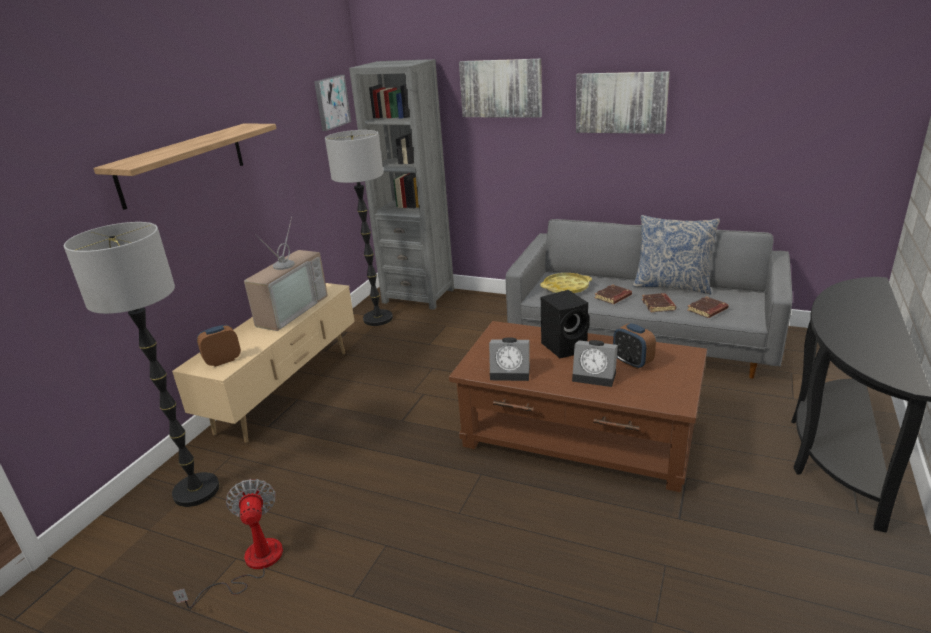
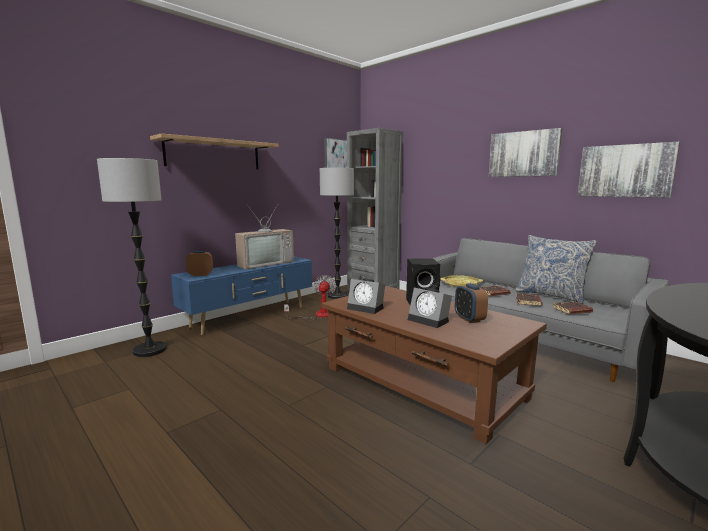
camera: 20 degrees right, 15 degrees down
beige tv stand [172,283,355,443] -> blue tv stand [171,257,312,335]
fan [172,479,283,608] -> fan moved to [284,275,336,321]
picture [459,59,542,118] -> picture moved to [578,142,680,198]

